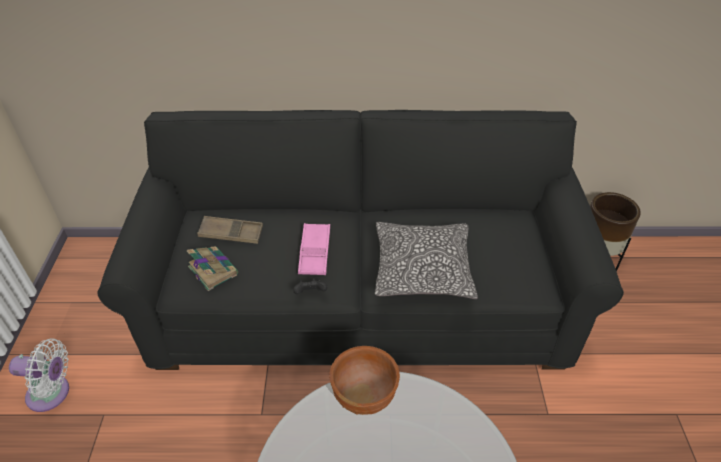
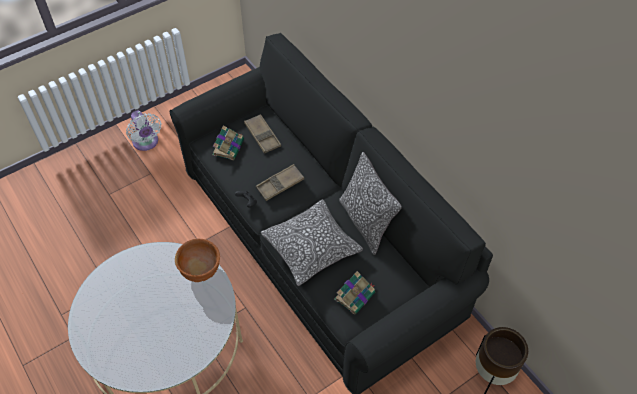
camera: 55 degrees right, 10 degrees up
pink tray [298,223,330,275] -> brown tray [256,164,304,201]
none -> book [334,271,375,314]
none -> pillow [339,152,402,255]

